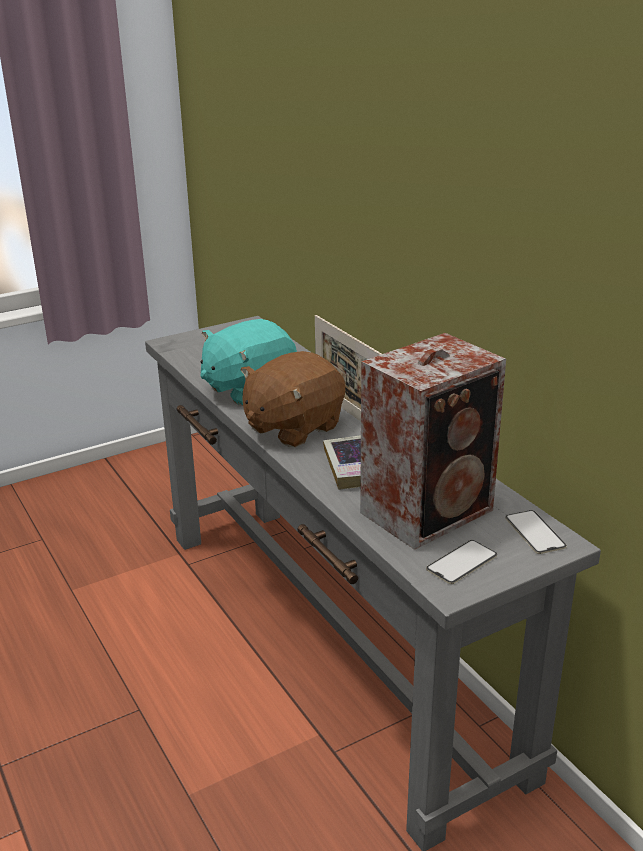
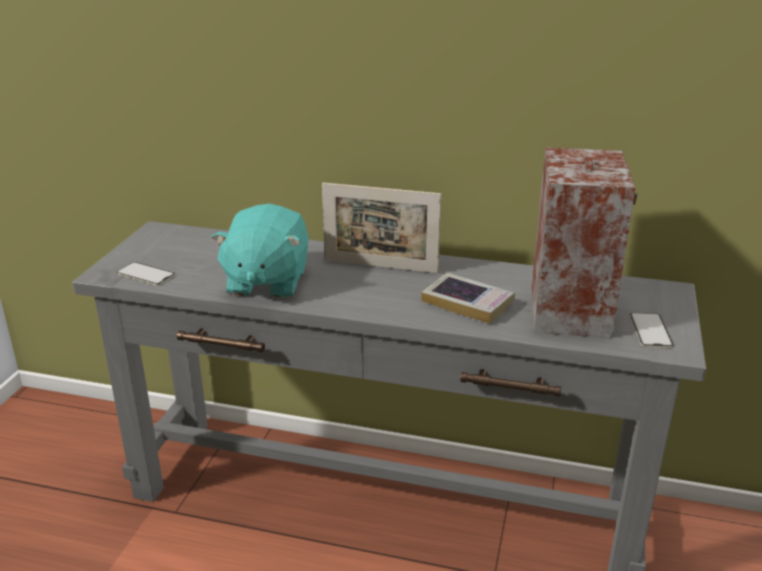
camera: 45 degrees left, 0 degrees up
brown plush toy [241,351,345,447] -> none
phone [505,510,567,554] -> phone moved to [116,262,175,285]

